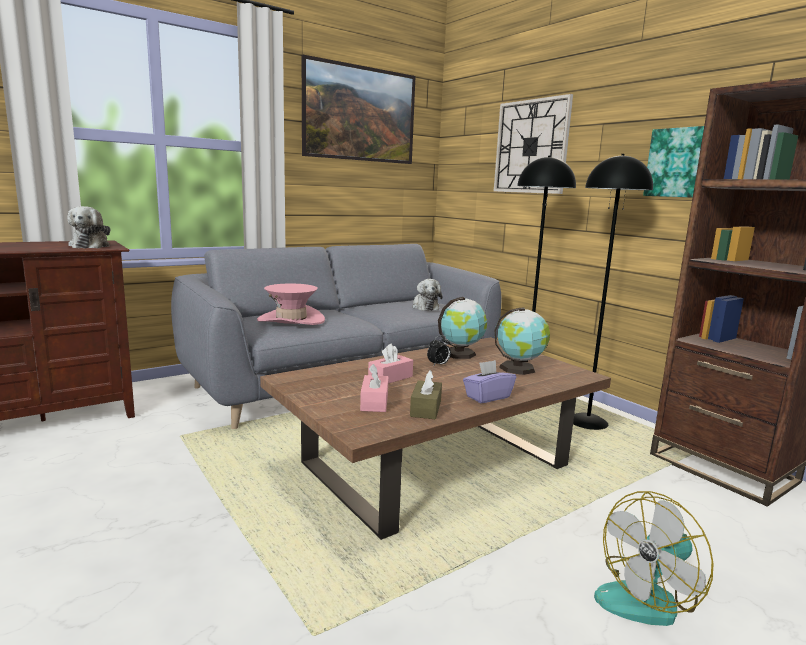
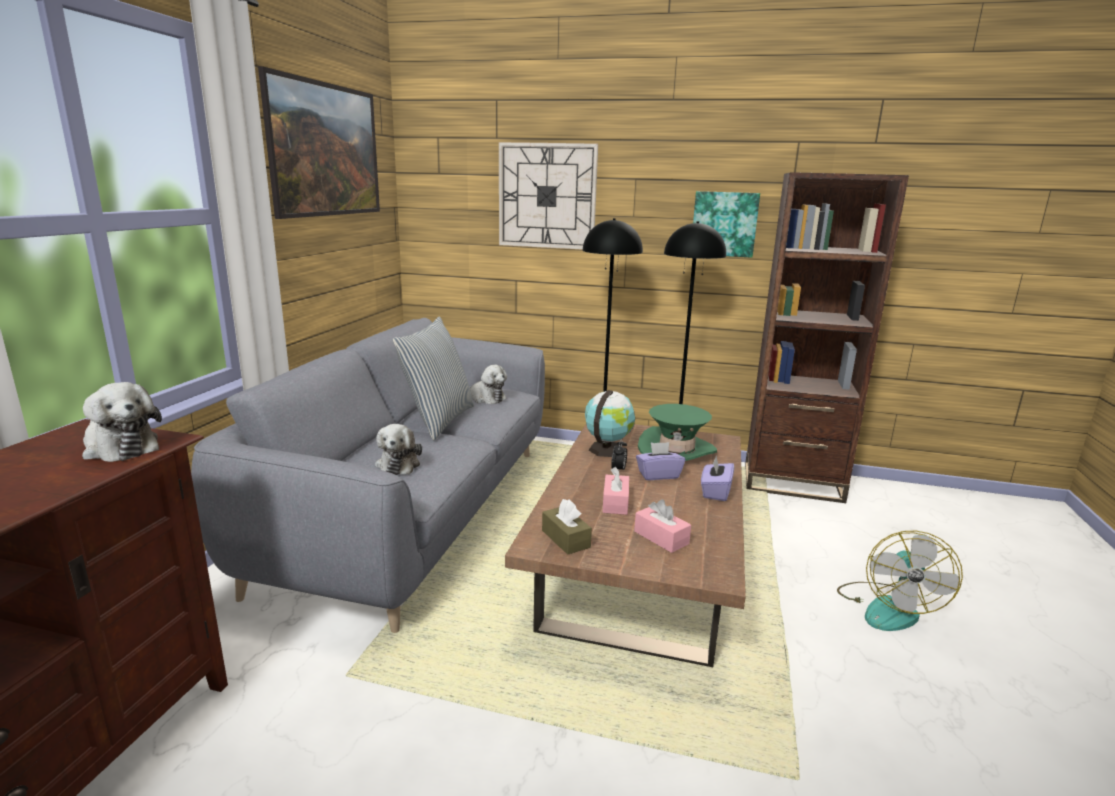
camera: 40 degrees left, 5 degrees up
pink hat [257,283,325,325] -> plush toy [375,424,422,475]
brown tissue box [410,370,442,420] -> brown tissue box moved to [542,499,592,555]
globe [494,308,550,375] -> green hat [638,404,717,461]
none -> pillow [393,316,474,441]
none -> purple tissue box [636,442,685,480]

